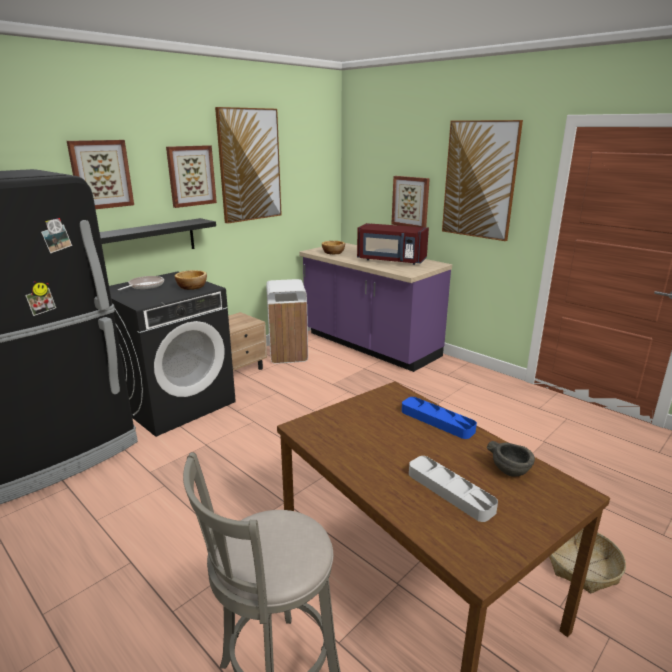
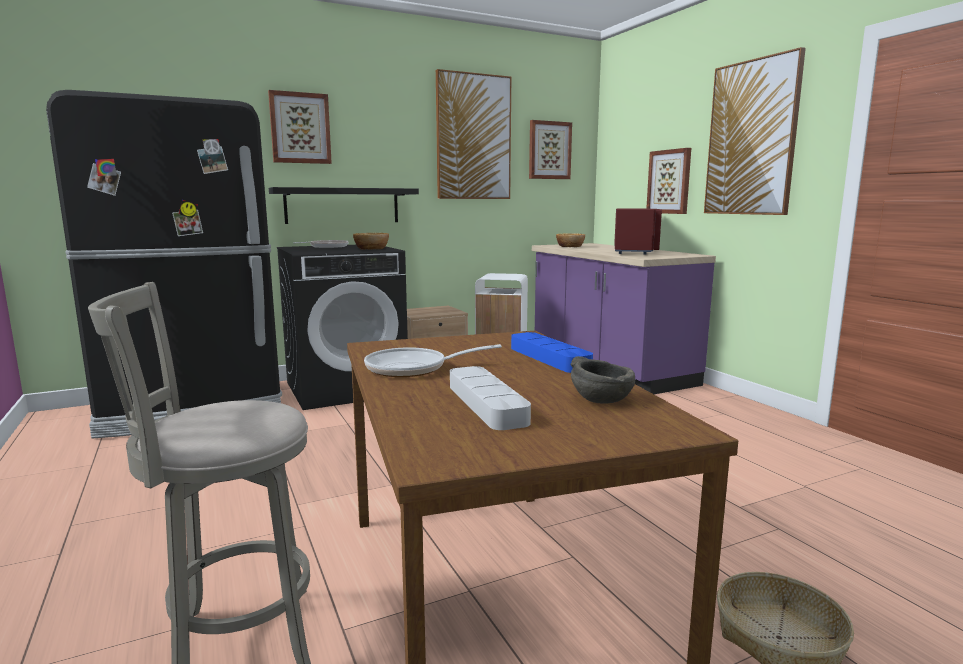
camera: 20 degrees right, 10 degrees down
picture [166,145,217,208] -> picture moved to [529,120,572,179]
red microwave [357,223,429,265] -> red microwave turned 120 degrees counterclockwise [614,209,662,254]
none -> frying pan [364,344,502,377]

